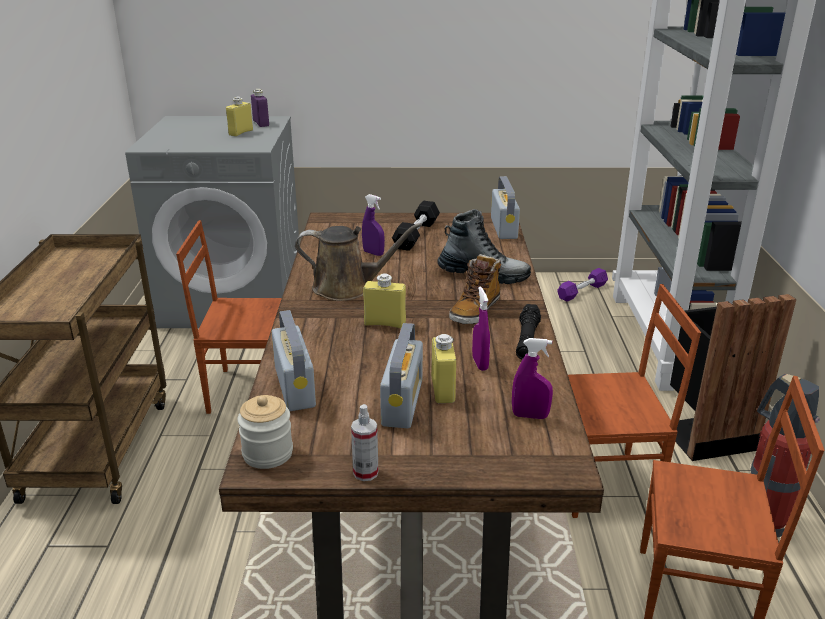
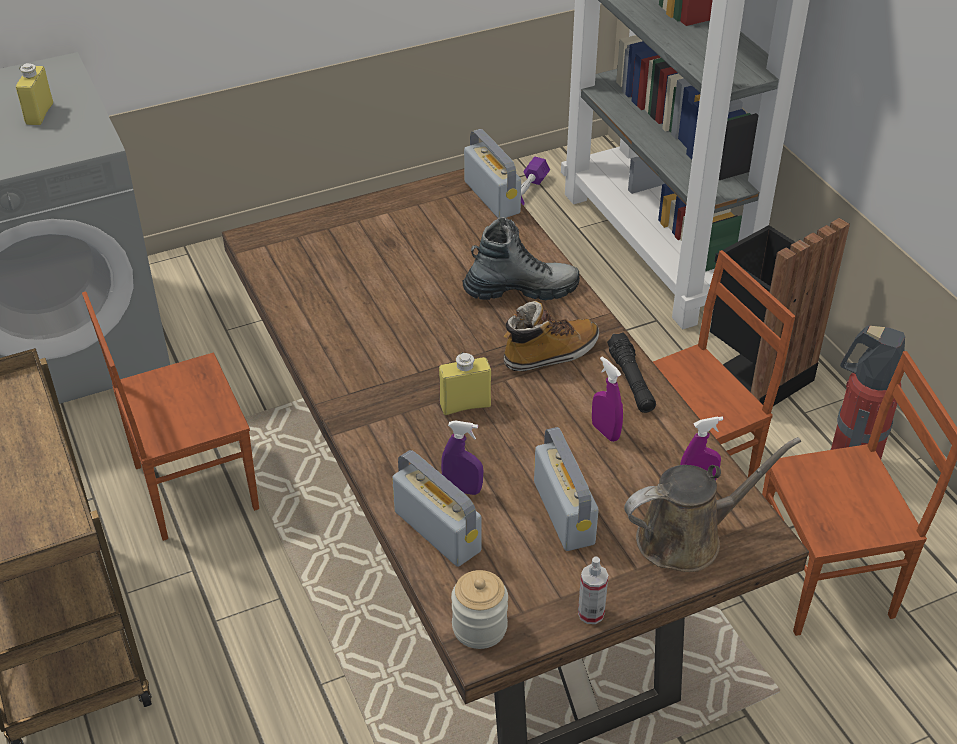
camera: 25 degrees left, 15 degrees up
purple bottle [251,89,269,127] -> none
brown watering can [295,223,422,301] -> brown watering can moved to [624,437,801,572]
purple spray bottle [362,194,385,256] -> purple spray bottle moved to [441,421,483,495]
black dumbbell [392,201,440,251] -> none
yellow bottle [431,334,456,403] -> none
boot [449,254,501,324] -> boot turned 120 degrees counterclockwise [503,301,599,371]

